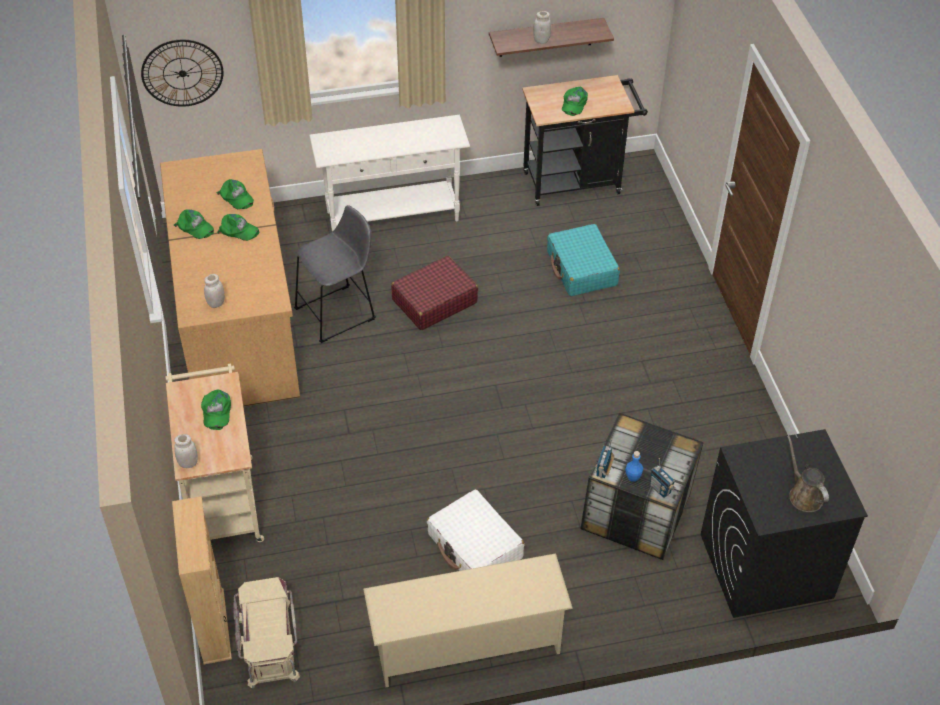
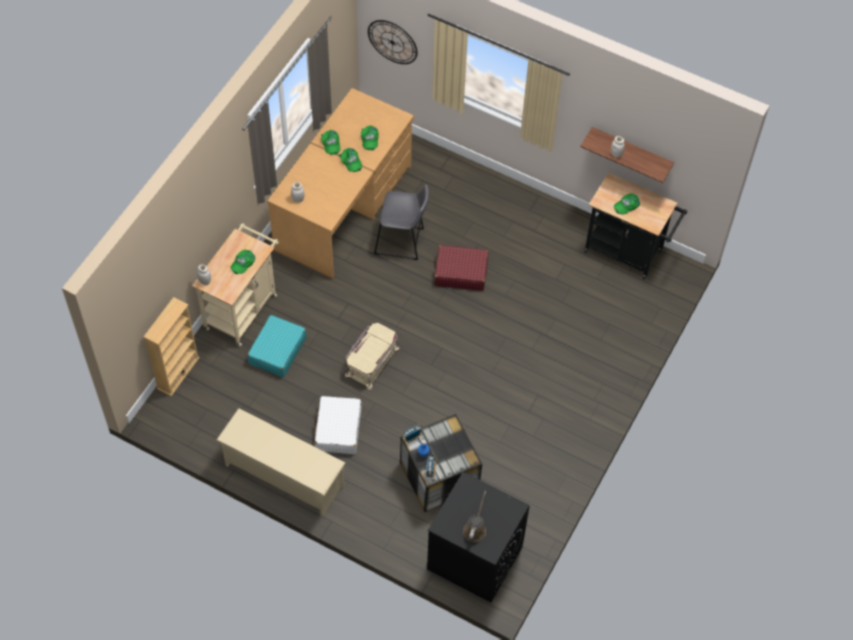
camera: 40 degrees right, 10 degrees up
beige storage box [233,577,300,688] -> beige storage box moved to [345,323,400,390]
white console table [309,115,470,232] -> none
turquoise suitcase [547,224,620,296] -> turquoise suitcase moved to [247,315,306,377]

